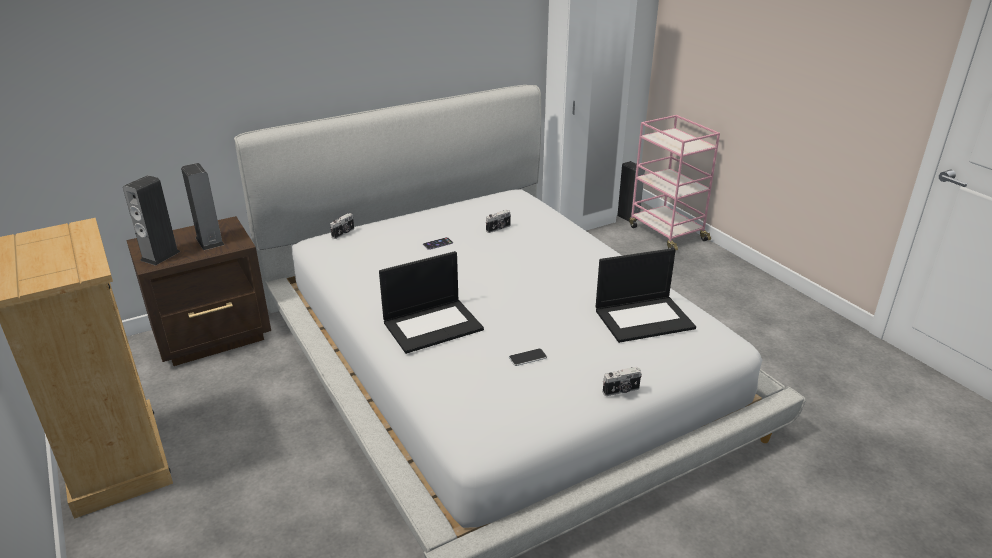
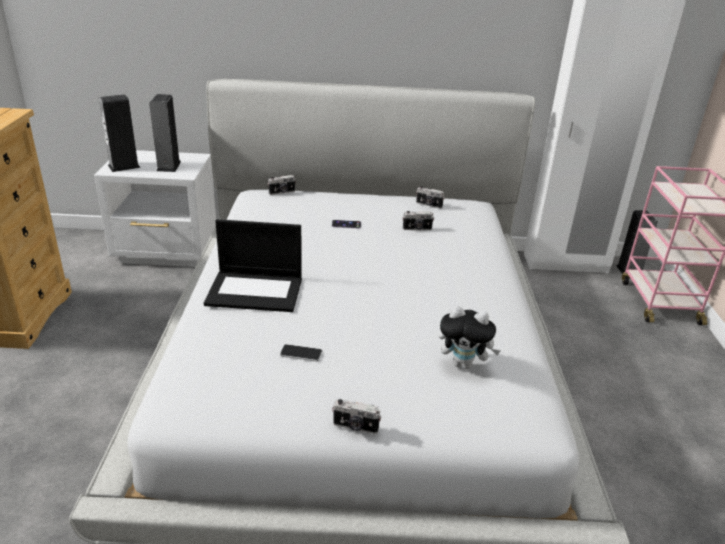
camera: 30 degrees right, 0 degrees up
brown nightstand [126,216,271,366] -> white nightstand [94,150,216,267]
laptop [596,248,696,343] -> plush toy [439,306,500,369]
none -> camera [416,186,445,209]

